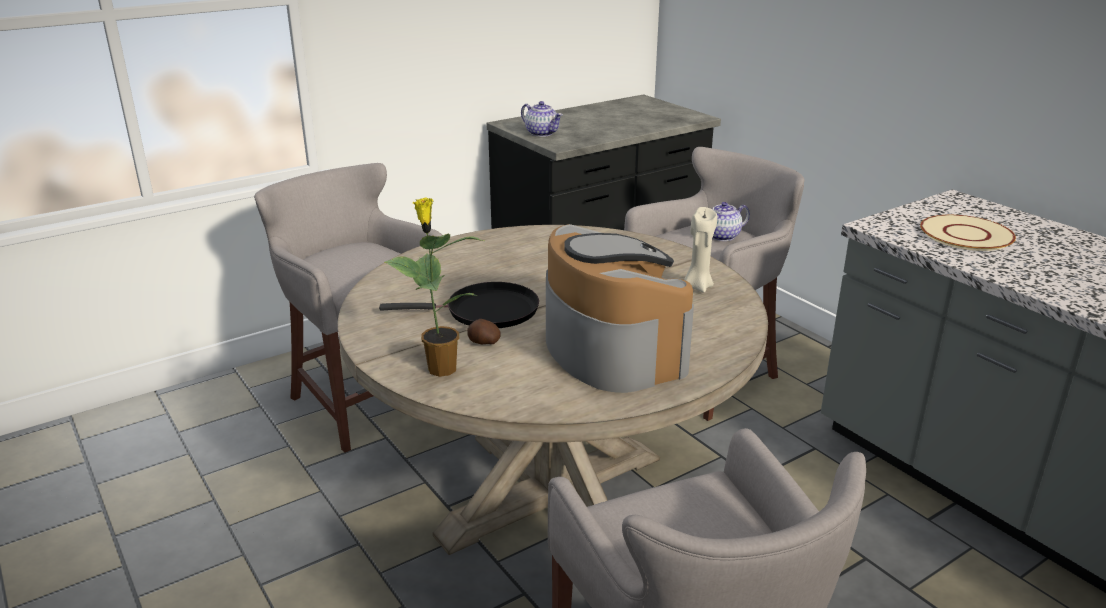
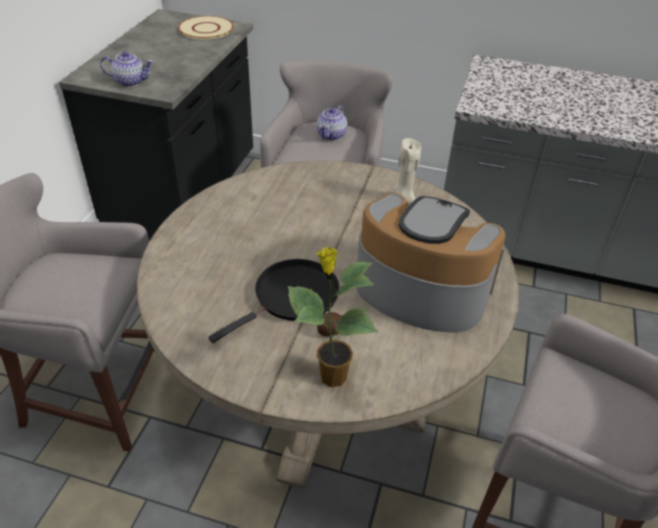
camera: 40 degrees left, 15 degrees up
beige plate [920,215,1016,251] -> beige plate moved to [178,16,234,40]

